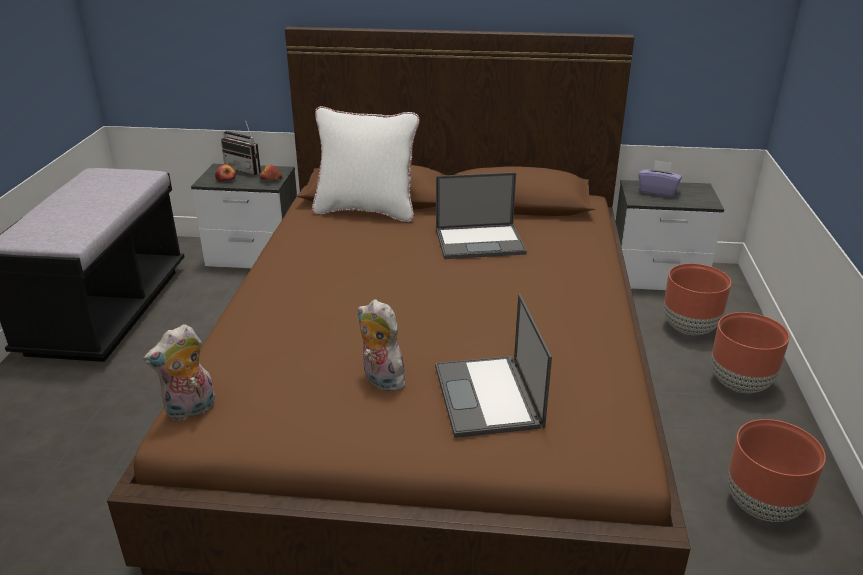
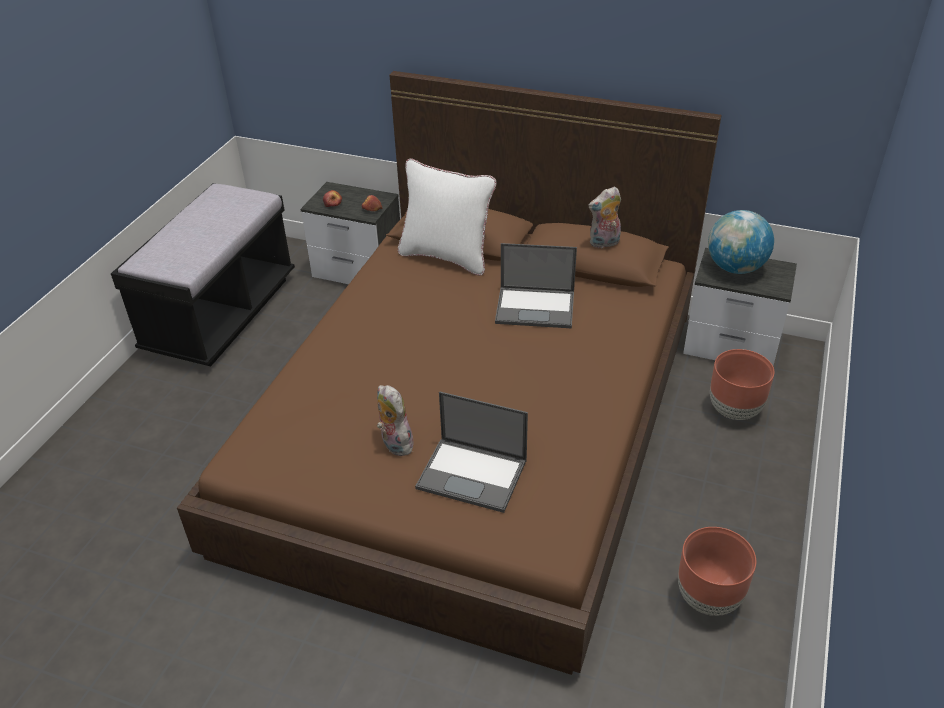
camera: 15 degrees right, 10 degrees up
plush toy [143,324,215,420] -> plush toy moved to [588,187,621,248]
radio [221,120,261,175] -> none
laptop [435,293,552,438] -> laptop turned 75 degrees counterclockwise [415,391,528,513]
purple tissue box [638,160,682,197] -> globe [708,210,774,274]
brown planter [711,312,790,393] -> none

